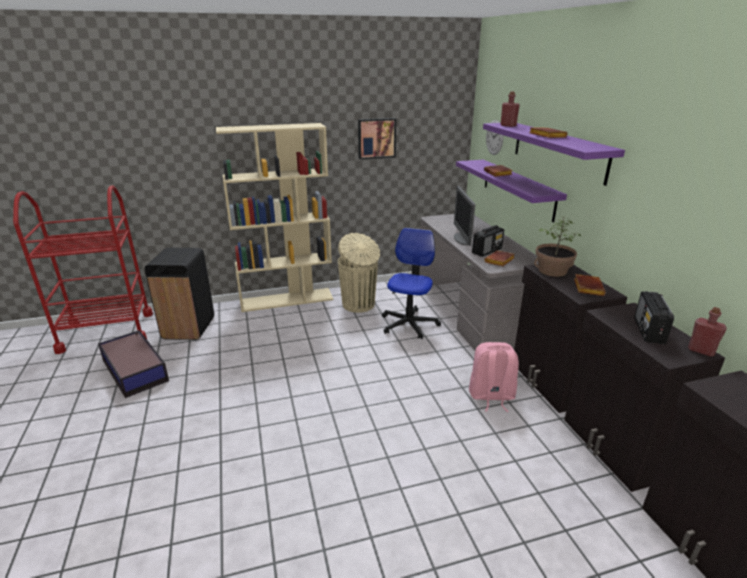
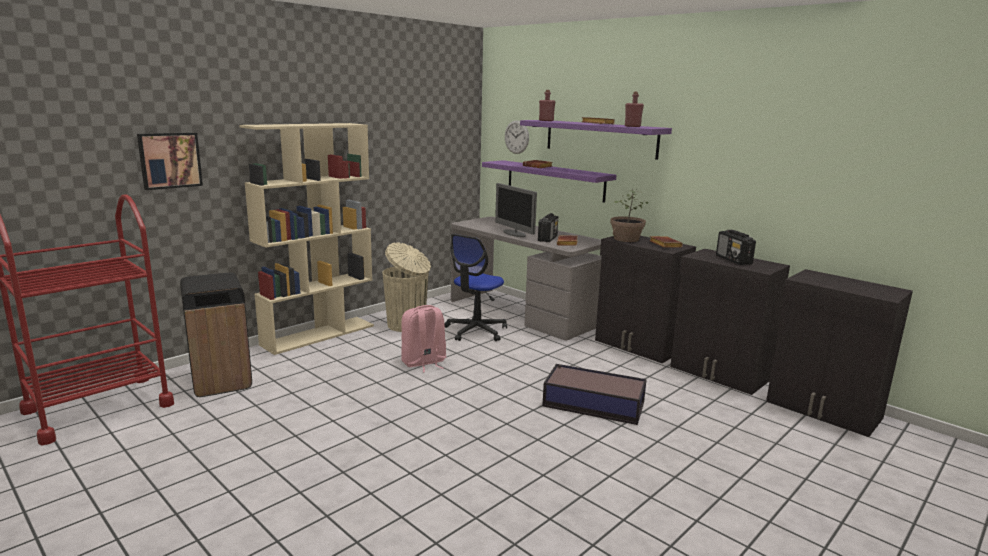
camera: 30 degrees left, 10 degrees down
storage box [98,330,169,398] -> storage box moved to [542,364,647,425]
picture [358,118,396,159] -> picture moved to [137,132,203,190]
office chair [382,228,441,339] -> office chair turned 135 degrees counterclockwise [444,234,507,341]
pink backpack [469,342,519,412] -> pink backpack moved to [401,305,447,372]
red bottle [688,307,727,357] -> red bottle moved to [625,92,644,127]

